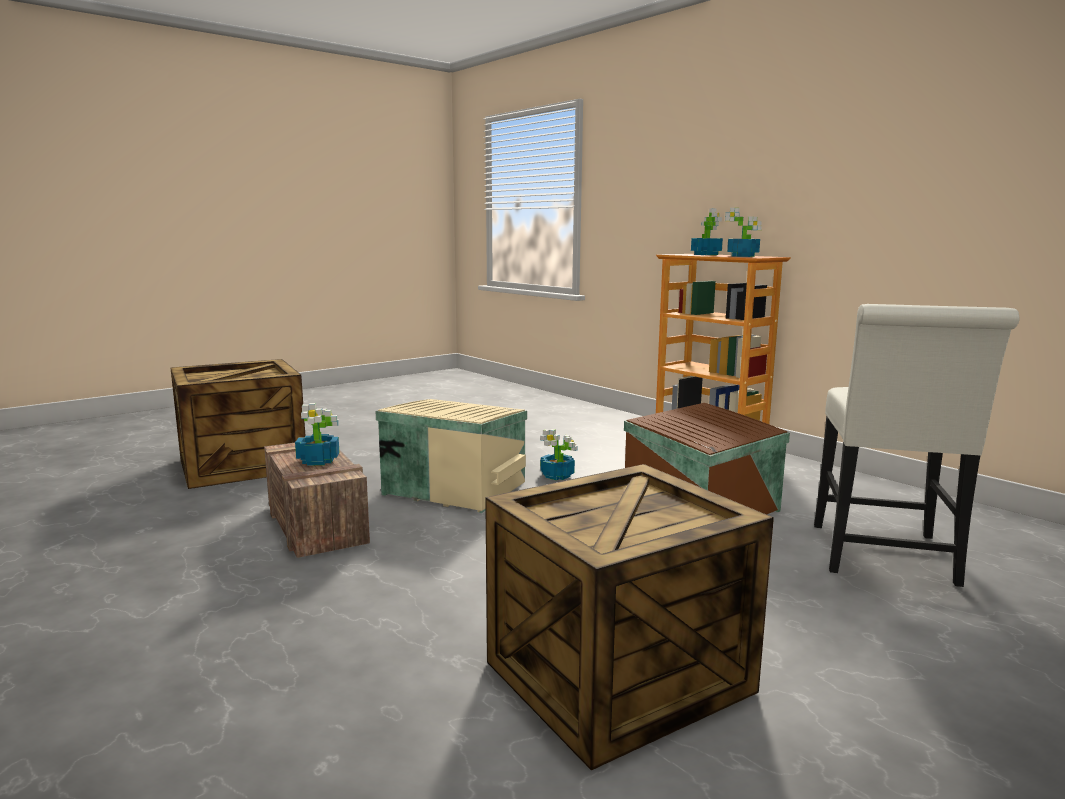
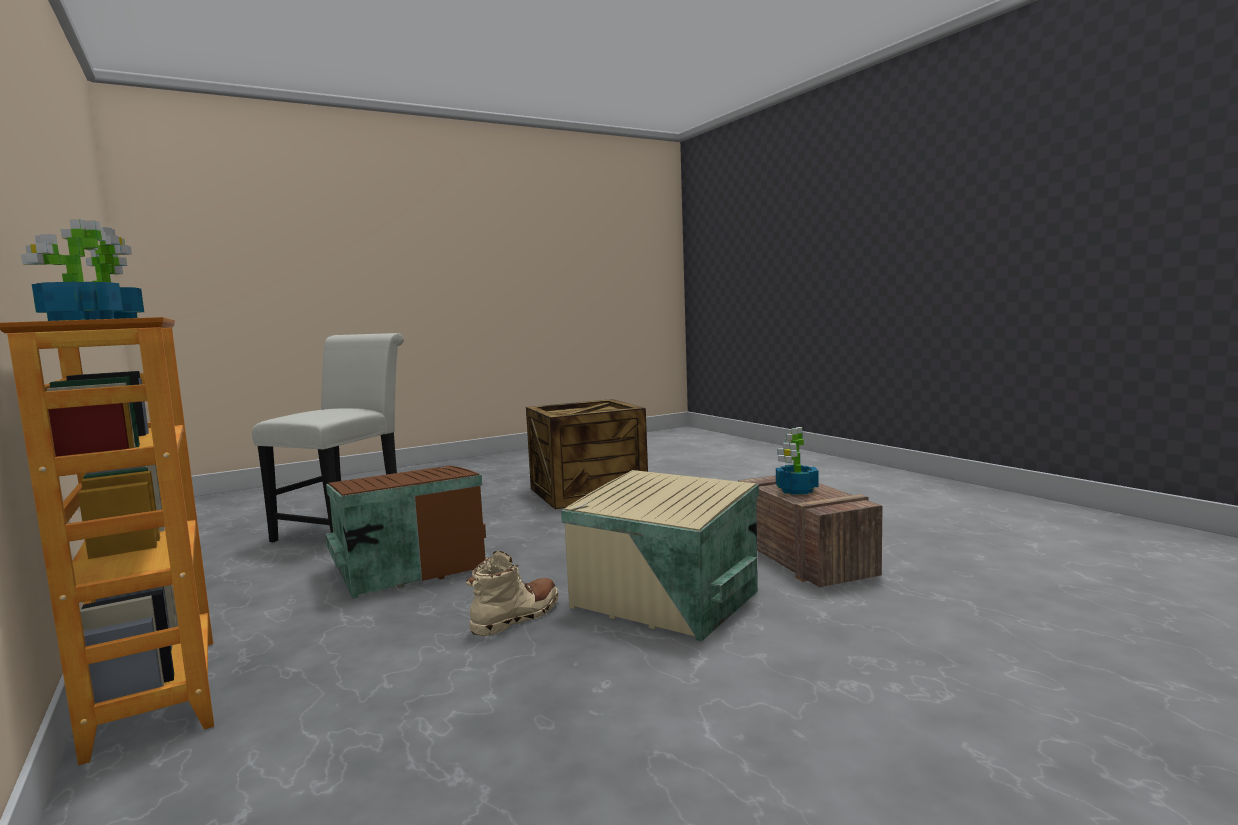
camera: 170 degrees left, 5 degrees down
crate [171,359,305,489] -> none
potted plant [540,429,577,480] -> beige boot [466,551,559,636]

